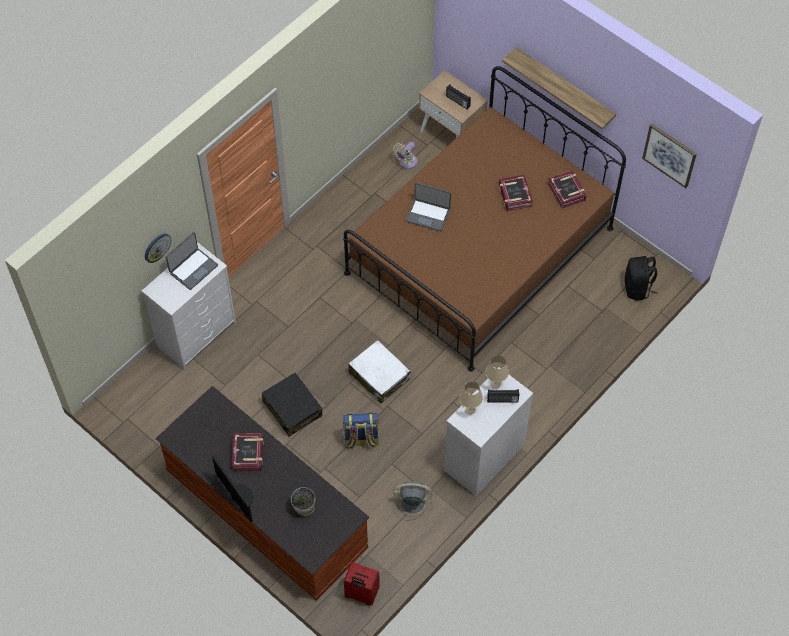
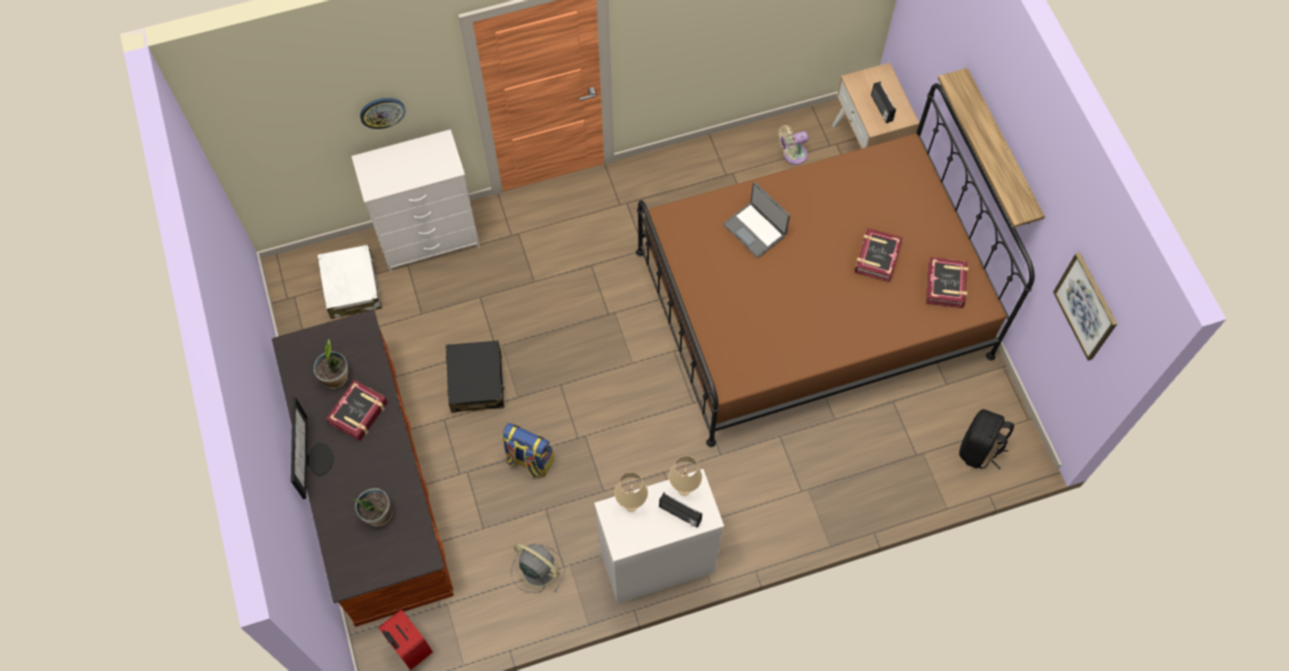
camera: 30 degrees right, 5 degrees up
laptop [165,232,218,290] -> none
white suitcase [348,340,410,403] -> white suitcase moved to [317,245,382,319]
none -> potted plant [314,340,348,389]

